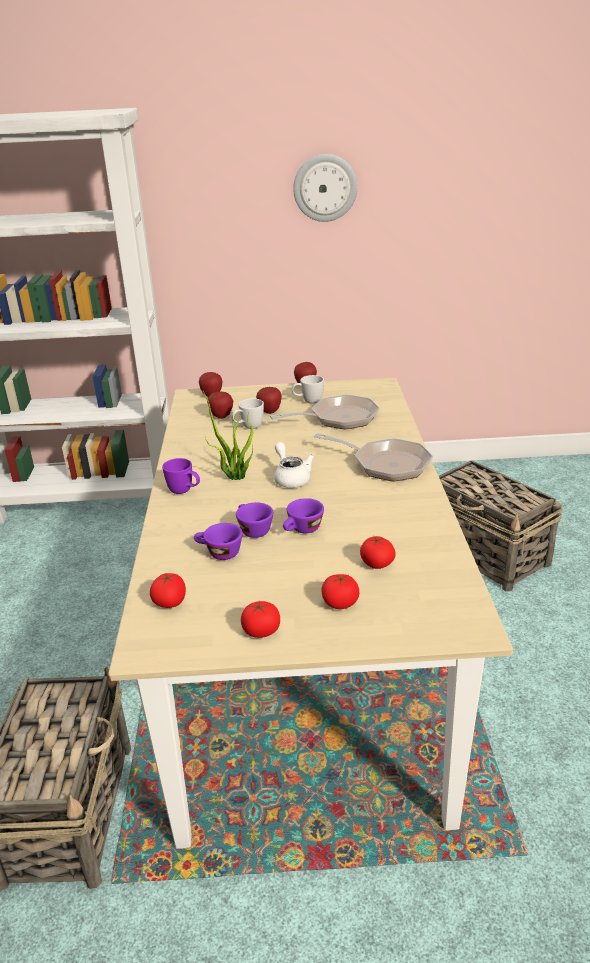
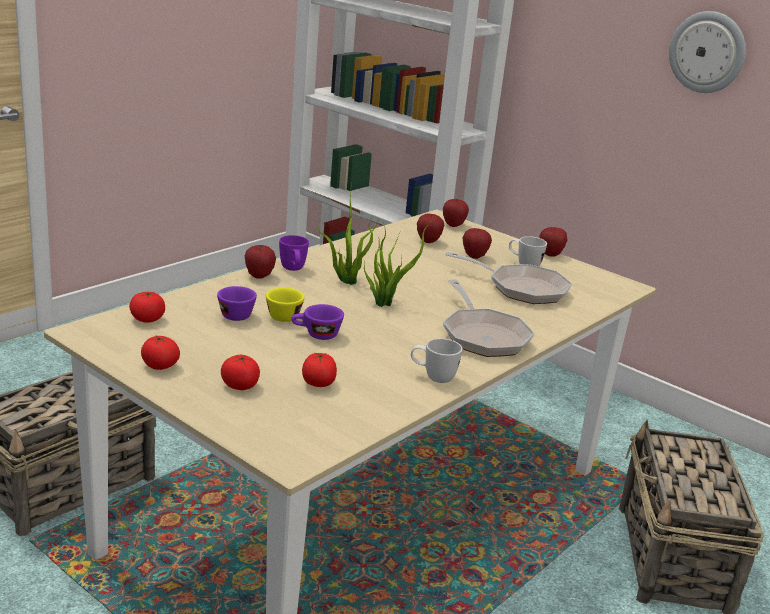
camera: 40 degrees right, 5 degrees down
white mug [231,398,264,429] -> white mug moved to [411,338,463,383]
purple cup [236,503,273,538] -> yellow cup [266,288,305,322]
white teapot [274,442,314,488] -> potted plant [364,219,435,307]
none -> apple [245,245,276,279]

